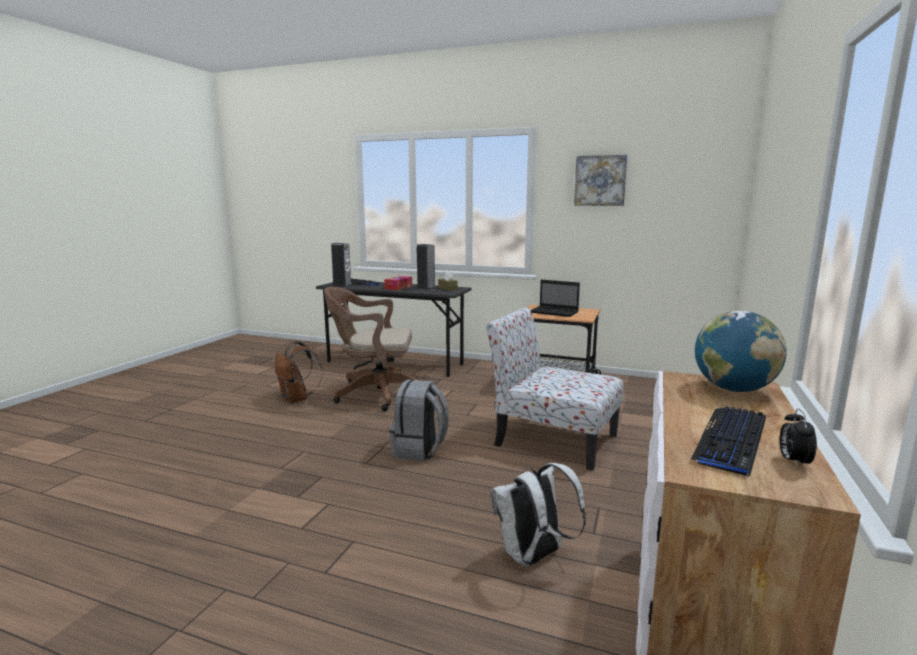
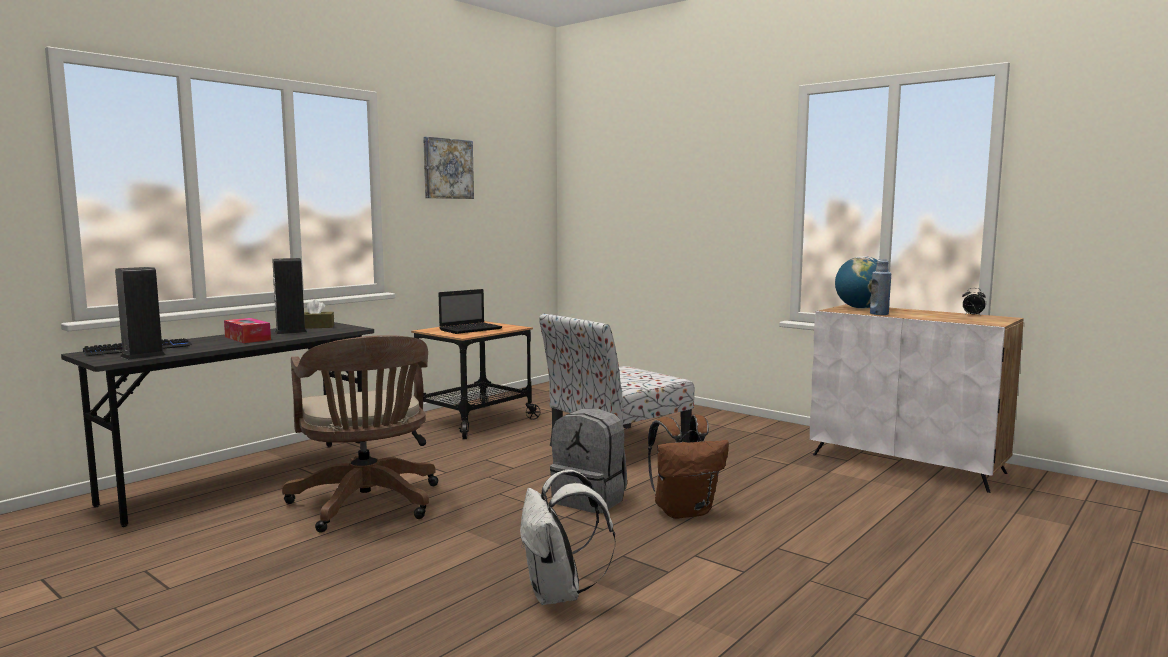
camera: 70 degrees left, 5 degrees down
brown backpack [275,342,323,403] -> brown backpack moved to [648,415,729,519]
brown office chair [324,287,426,411] -> brown office chair turned 45 degrees counterclockwise [282,335,438,532]
white backpack [491,463,586,567] -> white backpack moved to [520,470,615,605]
keyboard [690,406,766,477] -> none
none -> blue bottle [870,259,891,315]

